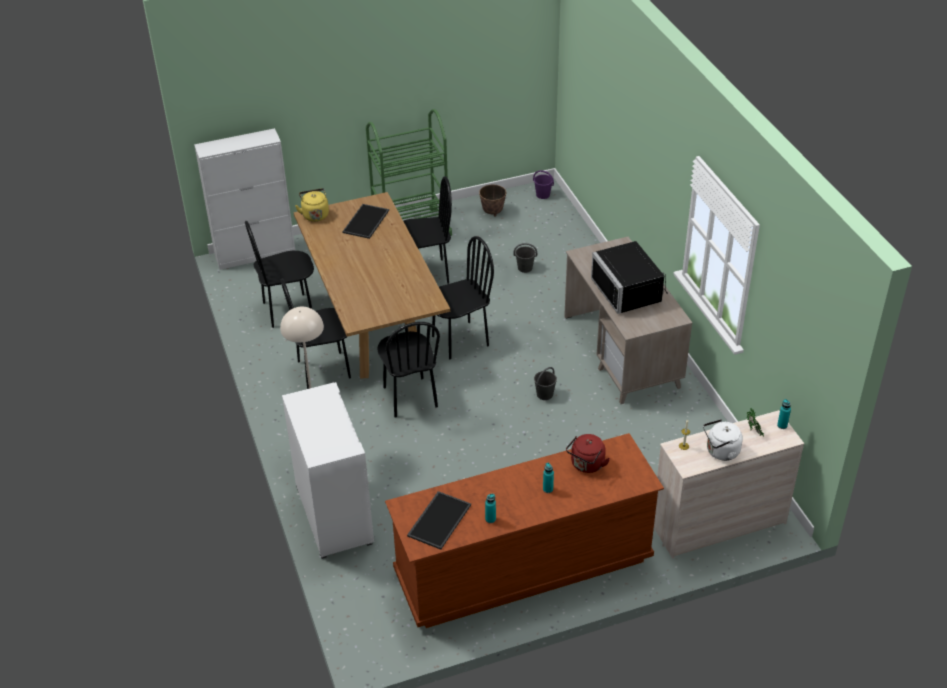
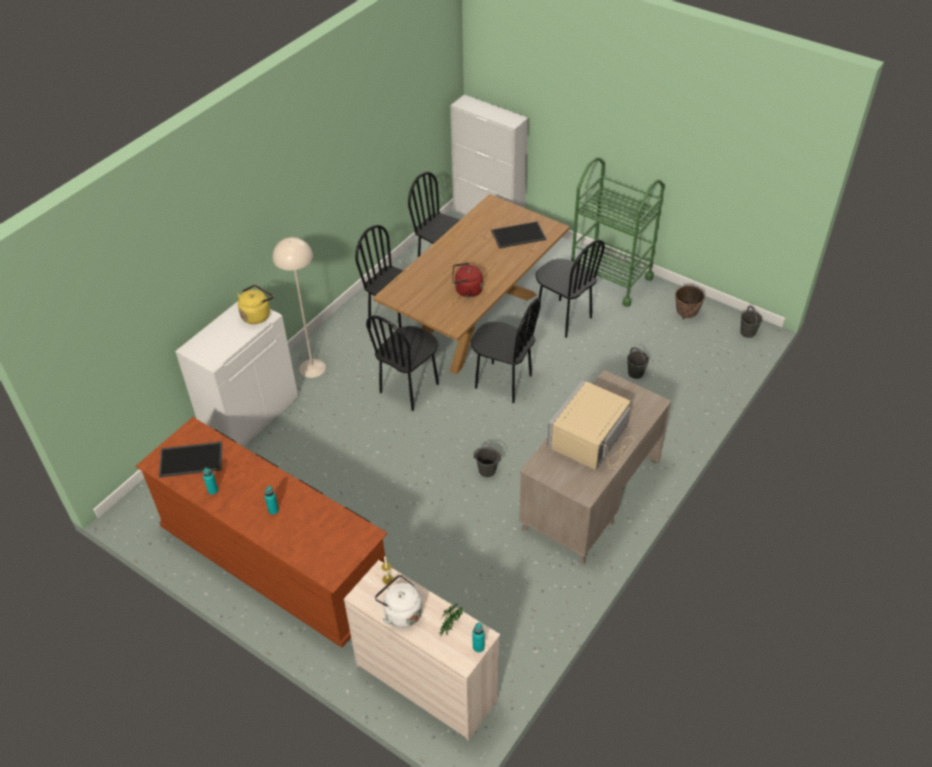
camera: 55 degrees right, 5 degrees up
yellow kettle [295,188,329,222] -> yellow kettle moved to [237,285,274,324]
purple bucket [533,170,554,199] -> grey bucket [740,306,762,338]
red kettle [566,434,610,473] -> red kettle moved to [452,263,483,297]
black microwave [591,241,668,314] -> beige microwave [547,380,634,470]

